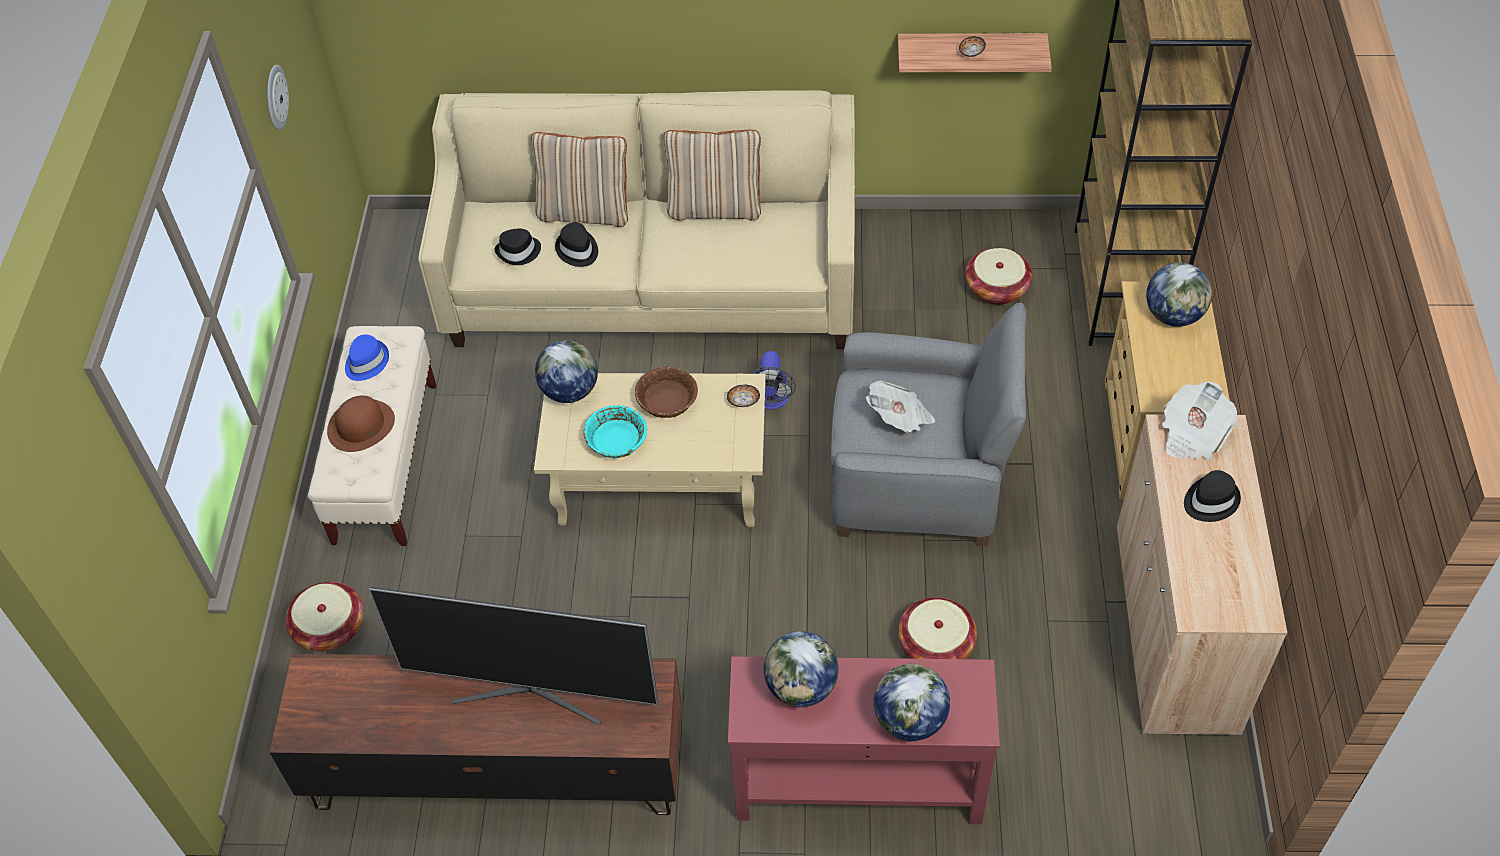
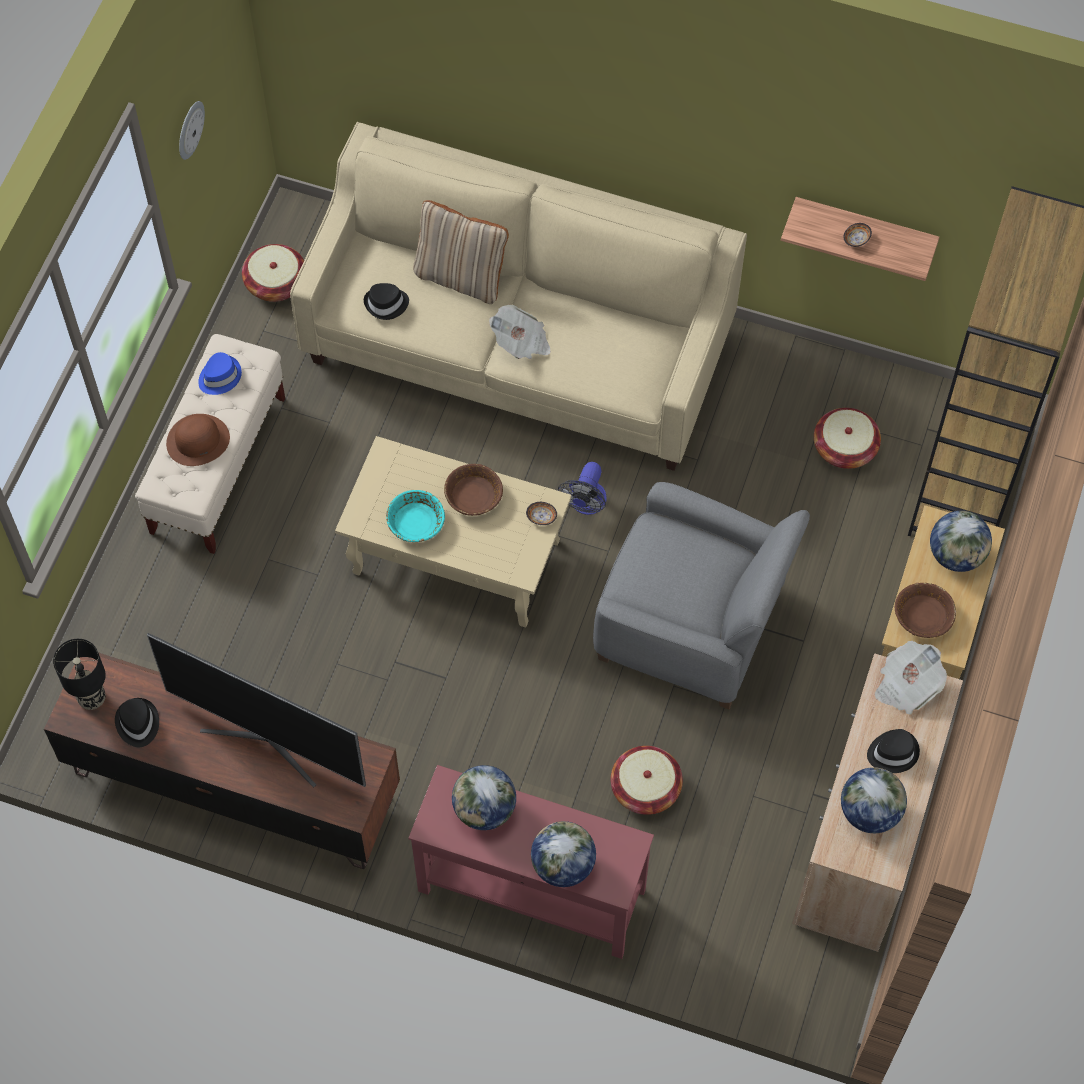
camera: 15 degrees right, 10 degrees up
basket [286,582,364,651] -> basket moved to [242,244,304,302]
globe [535,340,598,403] -> globe moved to [841,767,907,833]
black hat [555,222,598,267] -> black hat moved to [115,698,159,747]
beige pillow [664,130,761,221] -> none
newspaper [866,380,935,433] -> newspaper moved to [489,305,551,359]
none -> black table lamp [53,639,106,710]
none -> brown bowl [895,583,956,638]

